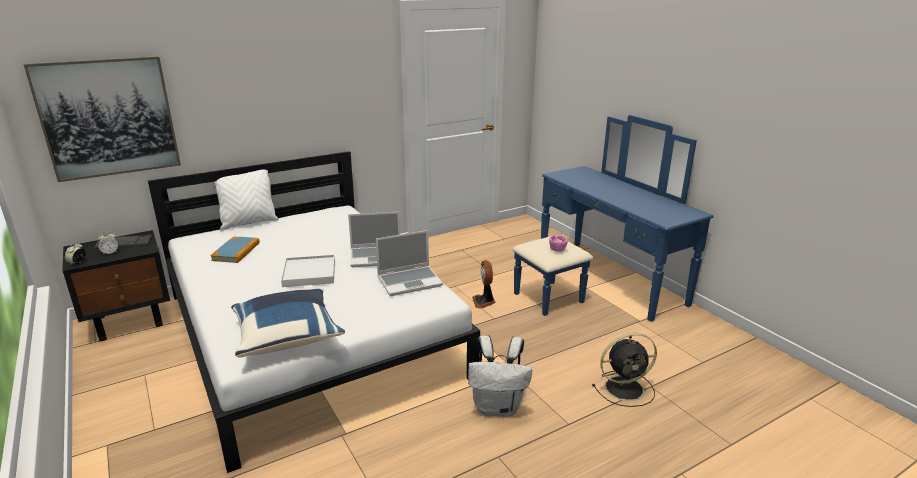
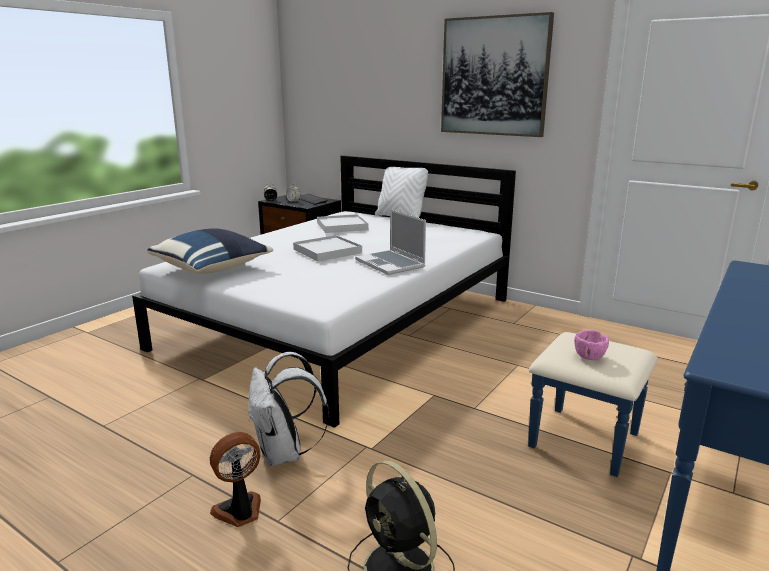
camera: 65 degrees right, 5 degrees down
picture [24,56,181,182] -> picture moved to [441,12,554,137]
book [210,237,260,263] -> white tray [317,214,369,233]
laptop [376,230,443,296] -> none
fan [472,260,496,309] -> fan moved to [210,432,261,527]

